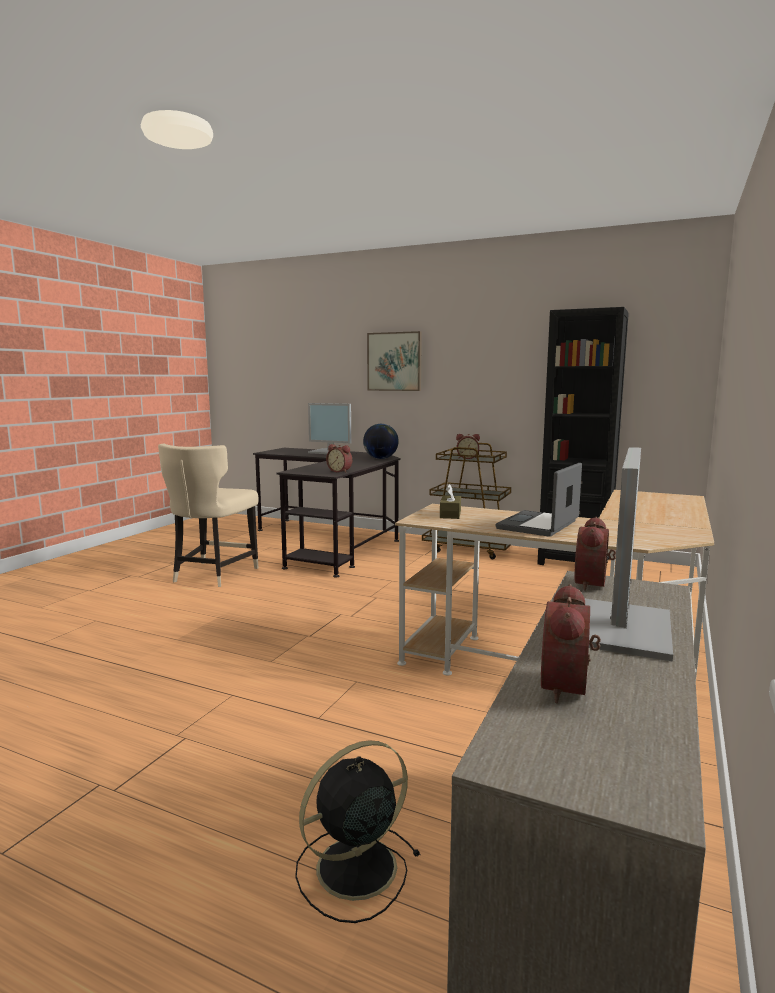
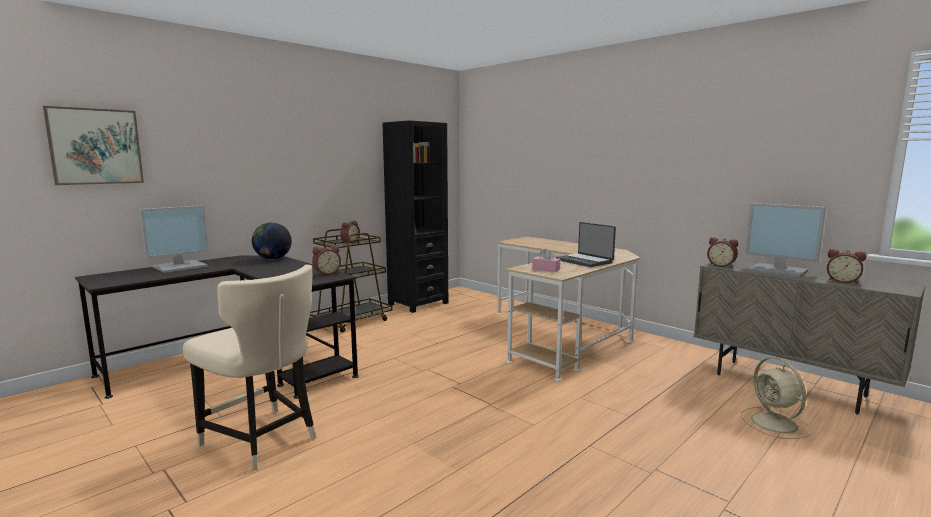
camera: 70 degrees left, 0 degrees up
black fan [295,740,420,923] -> beige fan [741,357,812,439]
picture [367,331,422,391] -> picture moved to [43,106,144,185]
brown tissue box [440,484,461,519] -> pink tissue box [532,248,561,272]

